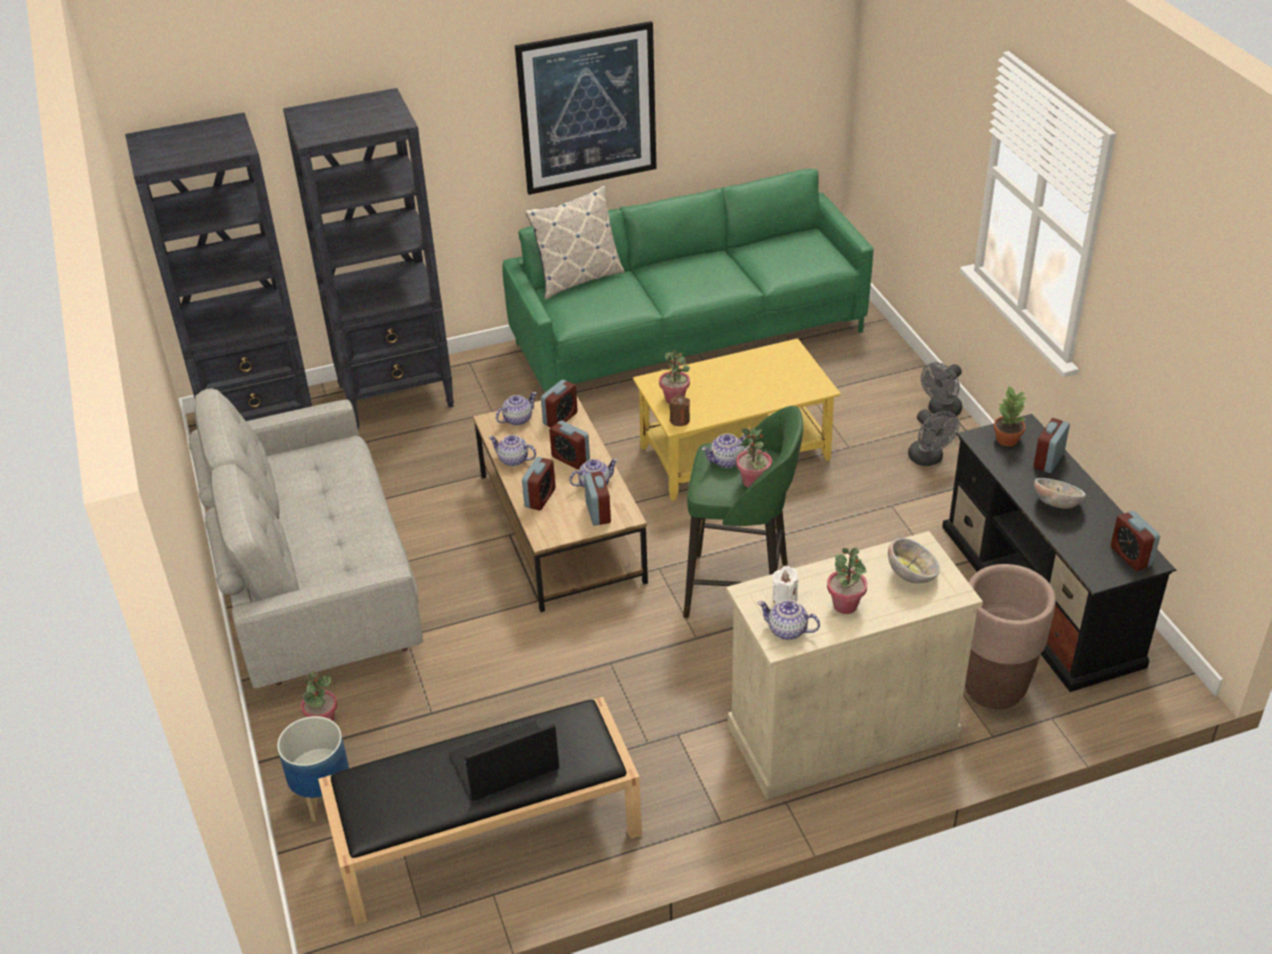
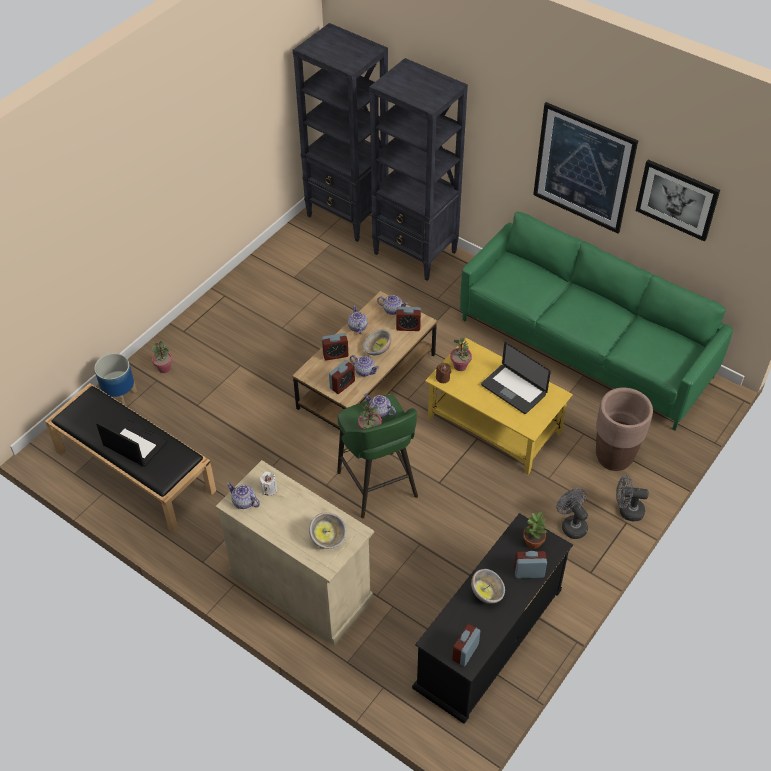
camera: 55 degrees right, 10 degrees up
grey sofa [189,389,423,688] -> none
pillow [525,185,624,300] -> none
alarm clock [549,421,590,469] -> bowl [363,329,391,355]
teapot [758,600,820,640] -> teapot turned 45 degrees counterclockwise [226,482,260,509]
potted plant [827,548,867,614] -> none
grey fan [908,409,959,466] -> grey fan turned 120 degrees clockwise [557,488,588,539]
brown planter [965,564,1056,709] -> brown planter moved to [596,388,653,471]
none -> laptop [481,342,551,414]
none -> picture [636,160,720,242]

